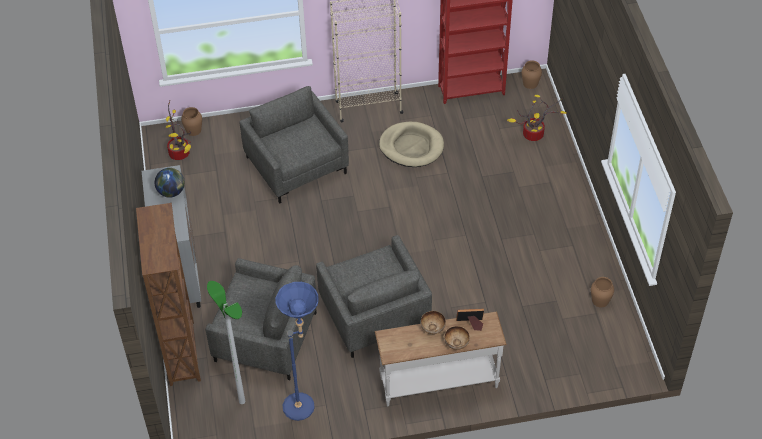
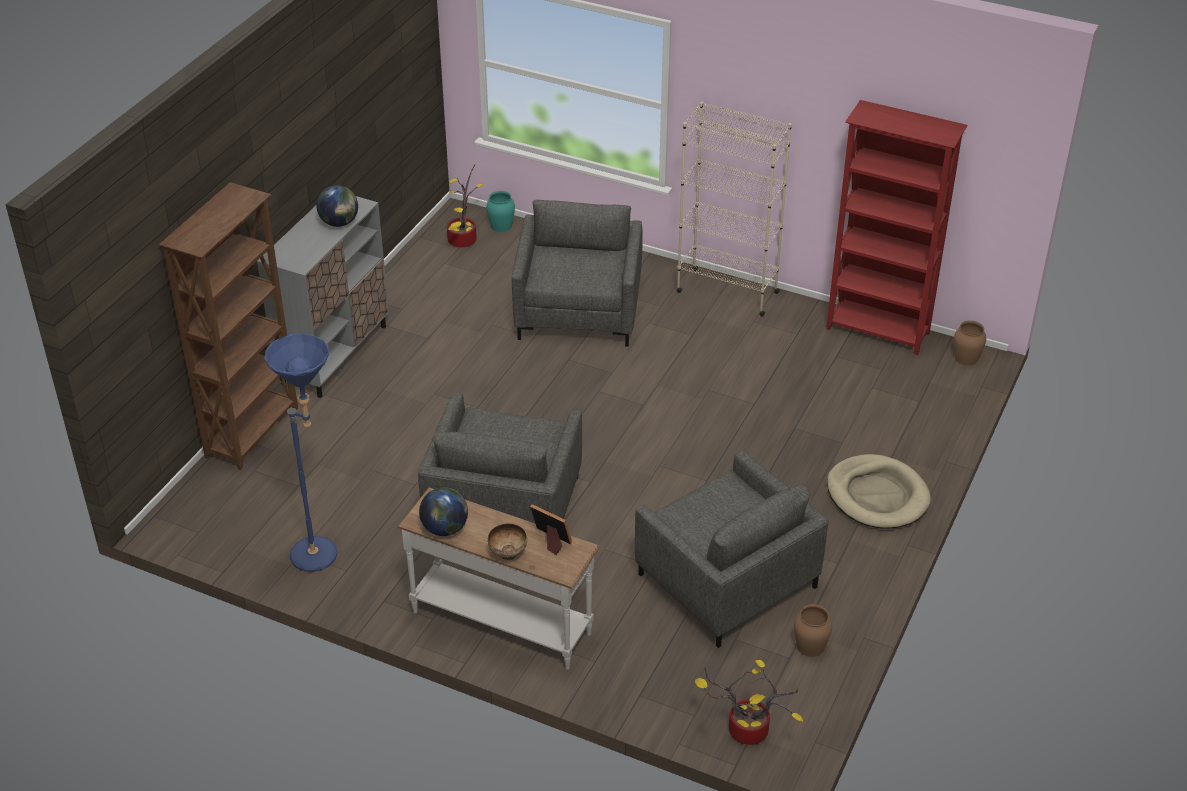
camera: 35 degrees right, 10 degrees down
brown vase [181,107,202,136] -> turquoise vase [486,191,515,232]
grey armchair [205,258,317,380] -> grey armchair moved to [635,451,829,648]
floor lamp [207,281,245,404] -> none
beige dog bed [379,122,444,167] -> beige dog bed moved to [827,454,931,529]
bowl [421,311,446,334] -> none
potted plant [507,95,567,141] -> potted plant moved to [695,660,803,745]
none -> globe [419,487,468,536]

